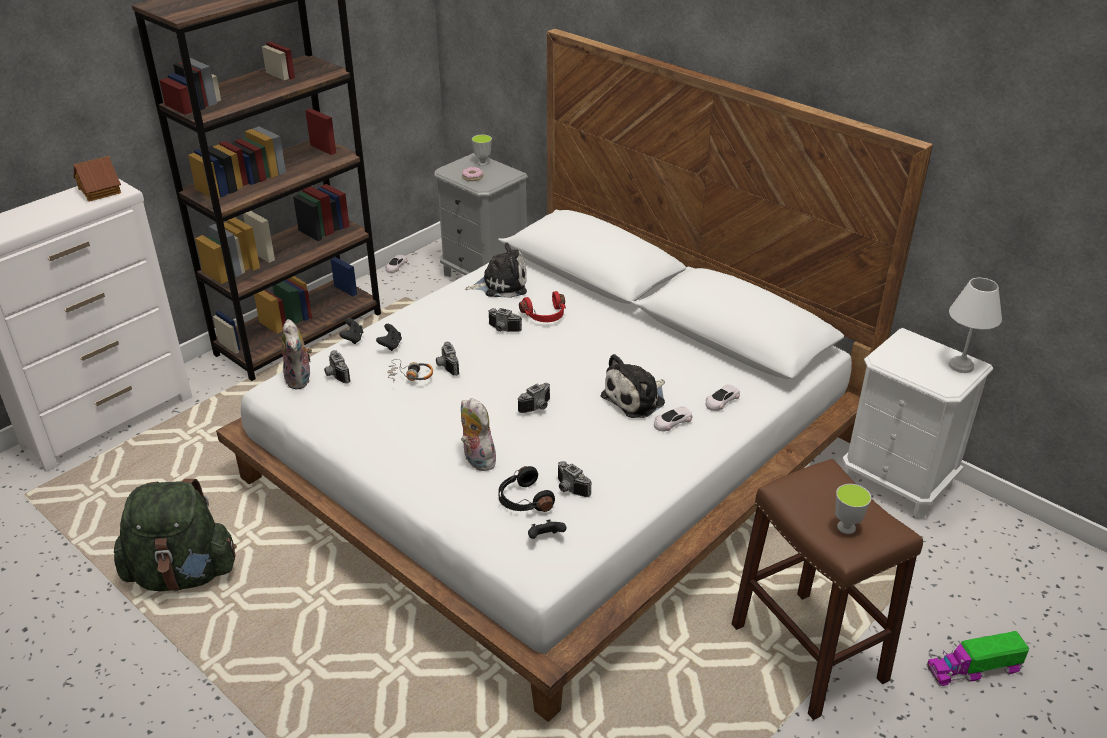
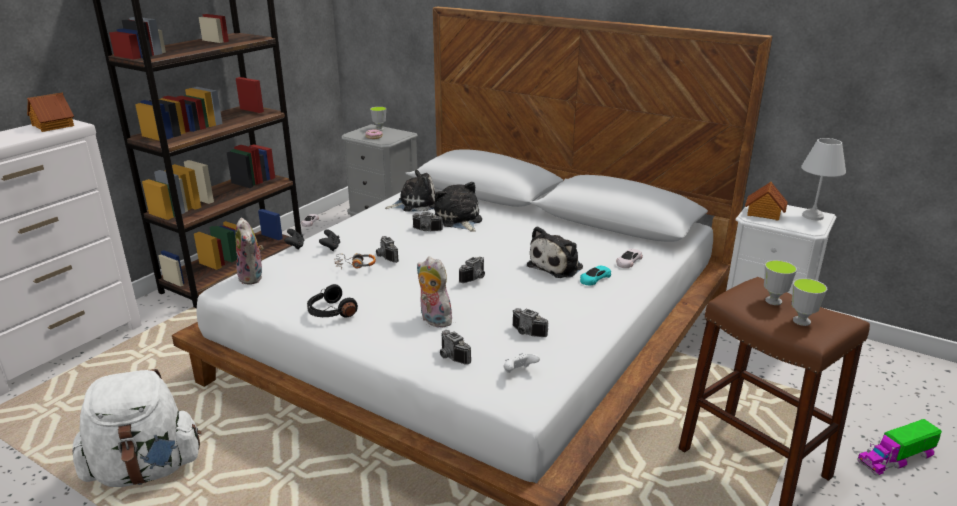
camera: 10 degrees left, 10 degrees down
green backpack [114,479,237,591] -> white backpack [73,369,202,487]
camera [324,350,351,383] -> camera moved to [440,330,471,364]
black headphones [498,466,555,512] -> black headphones moved to [307,284,358,317]
red headphones [519,291,566,322] -> plush toy [434,182,482,232]
black game controller [528,520,567,539] -> white game controller [503,353,540,373]
white toy car [654,406,692,431] -> turquoise toy car [580,266,611,285]
none -> toy house [745,182,788,221]
none -> cup [764,260,797,305]

